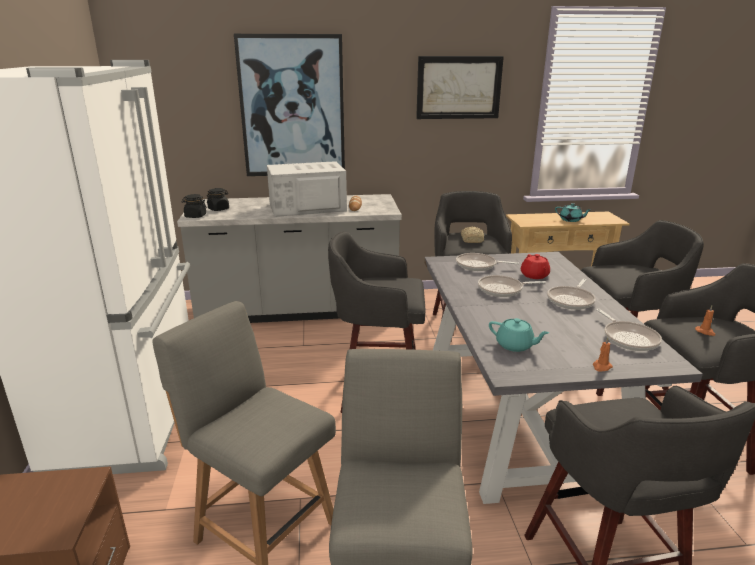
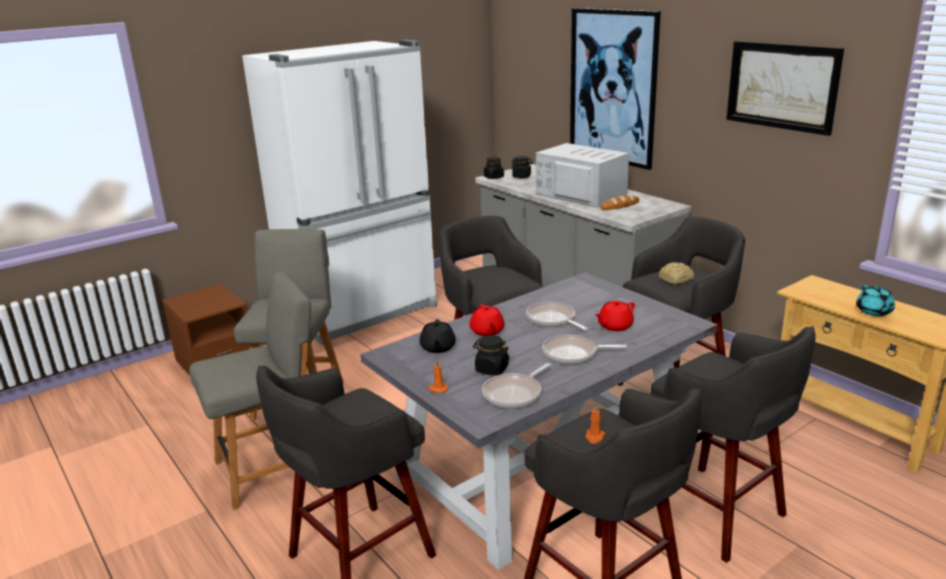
camera: 60 degrees right, 0 degrees up
frying pan [456,253,519,271] -> none
turquoise teapot [489,318,549,352] -> black teapot [419,319,456,353]
none -> red teapot [470,304,504,336]
none -> black jar [473,335,510,376]

